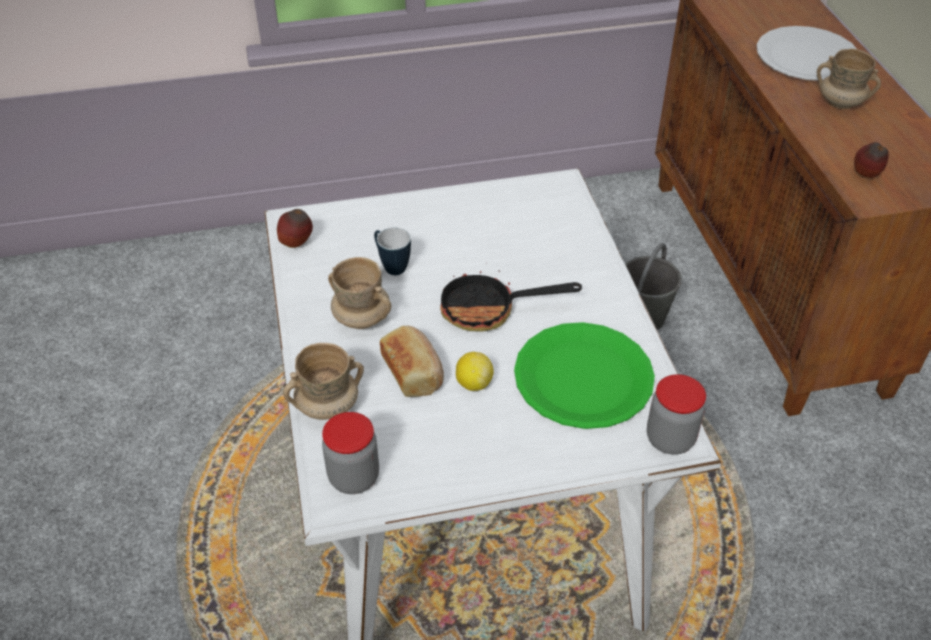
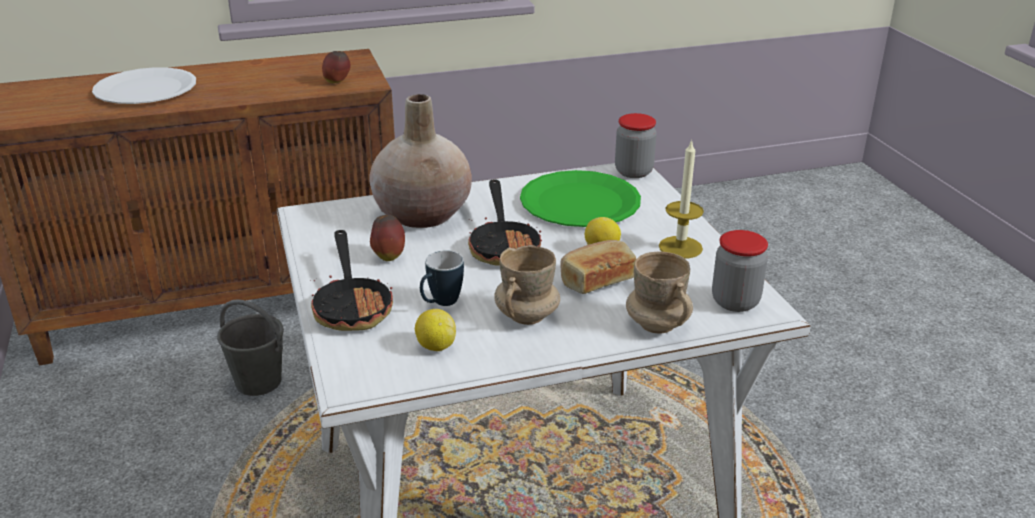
camera: 95 degrees left, 15 degrees down
apple [277,209,313,248] -> apple moved to [370,215,405,261]
beige mug [817,48,881,109] -> none
none -> frying pan [310,230,393,331]
none -> beige vase [369,94,472,228]
none -> lemon [415,309,456,351]
none -> candle [659,139,704,259]

